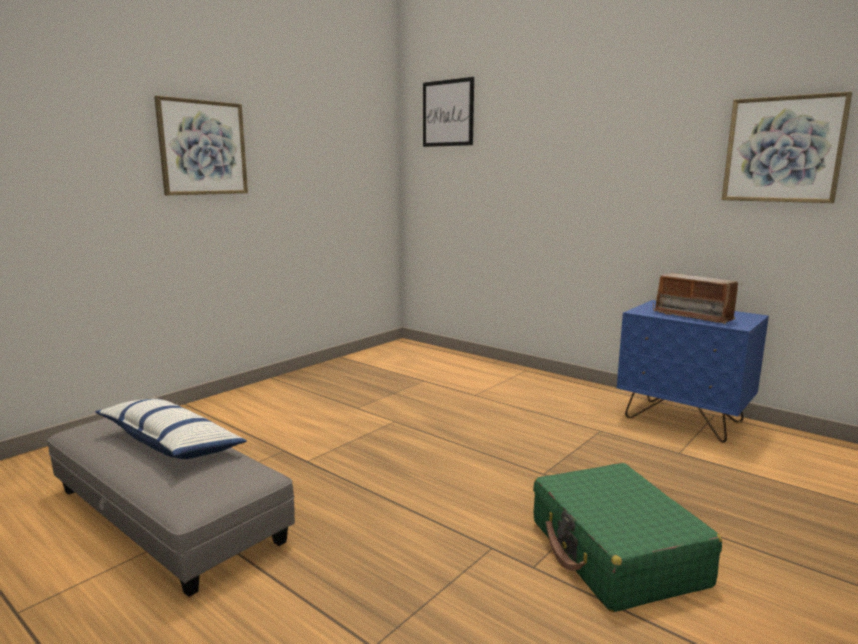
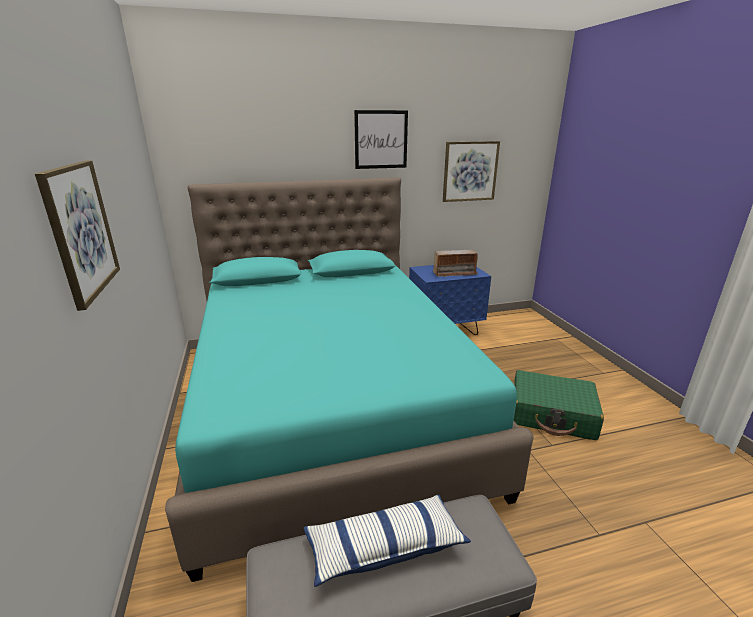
camera: 55 degrees left, 10 degrees up
picture [423,77,474,147] -> picture moved to [354,110,408,169]
none -> turquoise bed [165,177,534,582]

